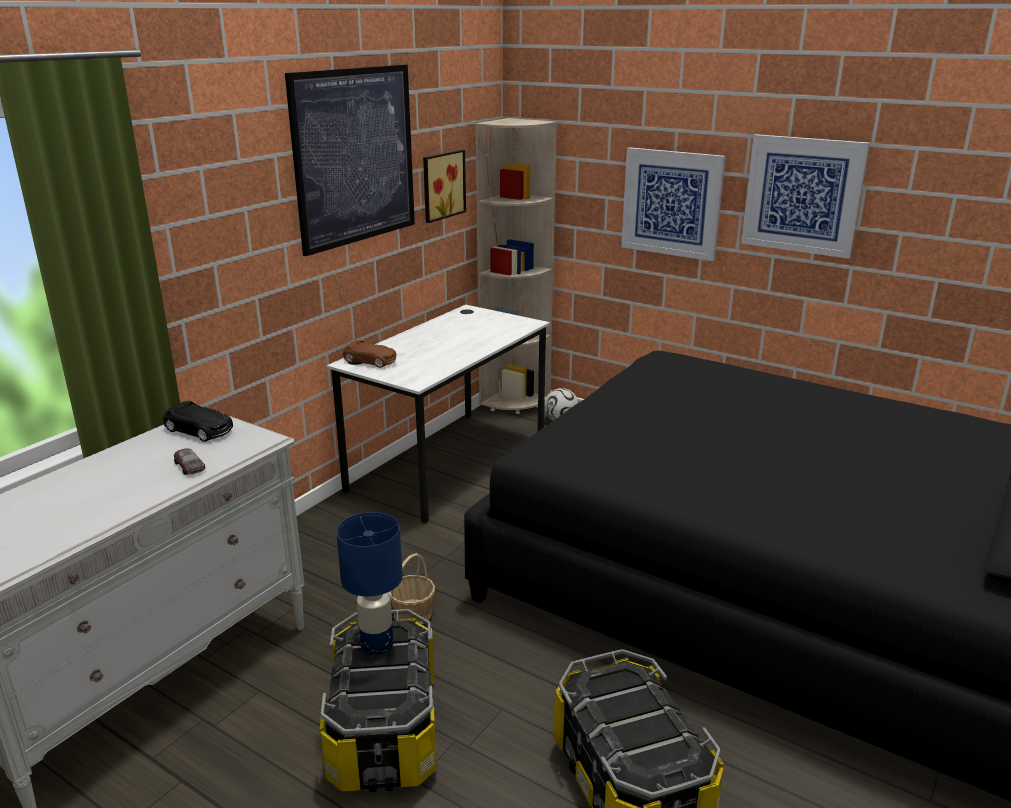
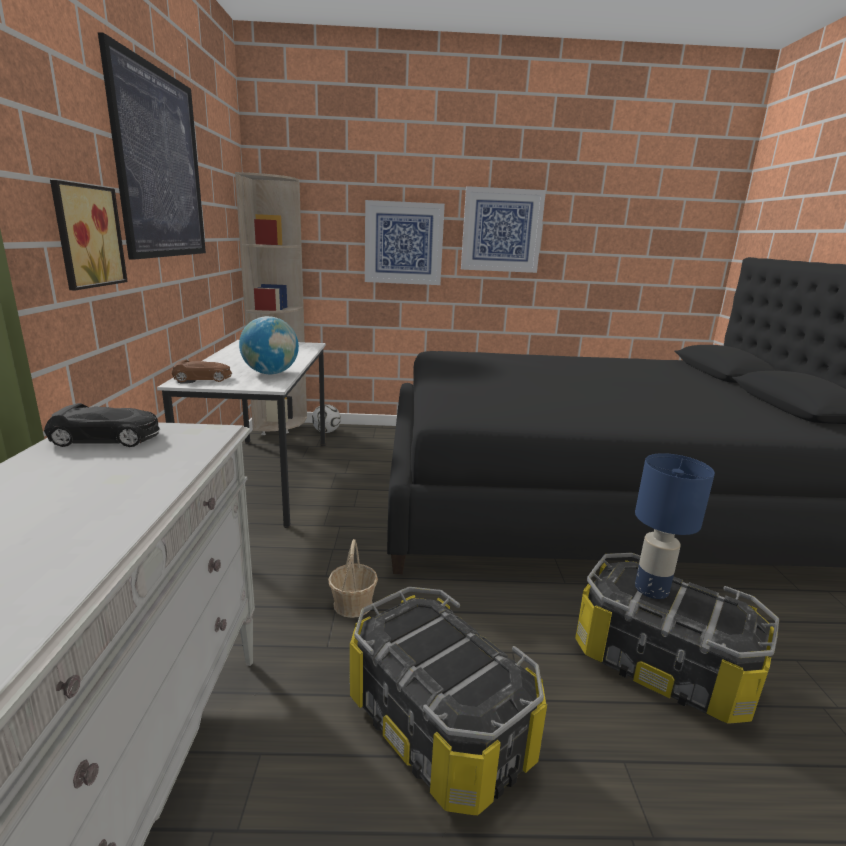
camera: 35 degrees left, 5 degrees down
toy car [174,448,205,475] -> none
blue table lamp [336,512,403,655] -> blue table lamp moved to [635,453,715,599]
picture [423,150,466,223] -> picture moved to [50,180,128,290]
none -> globe [239,316,299,374]

